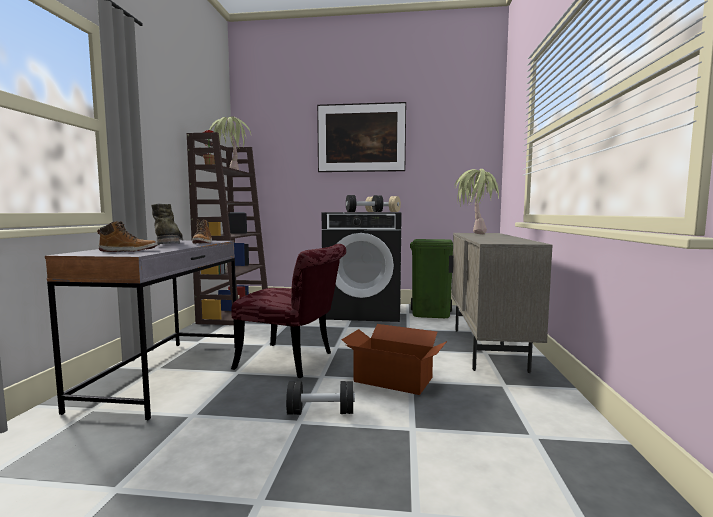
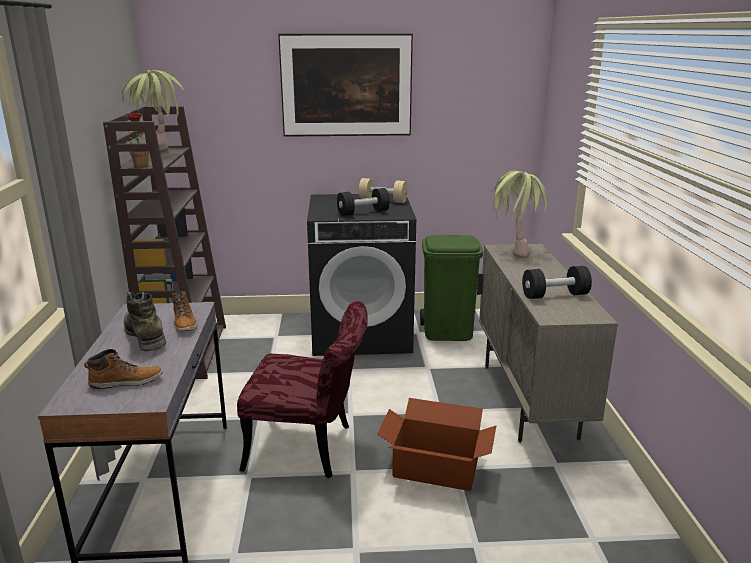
camera: 10 degrees left, 15 degrees up
black dumbbell [286,381,355,415] -> black dumbbell moved to [522,266,592,299]

